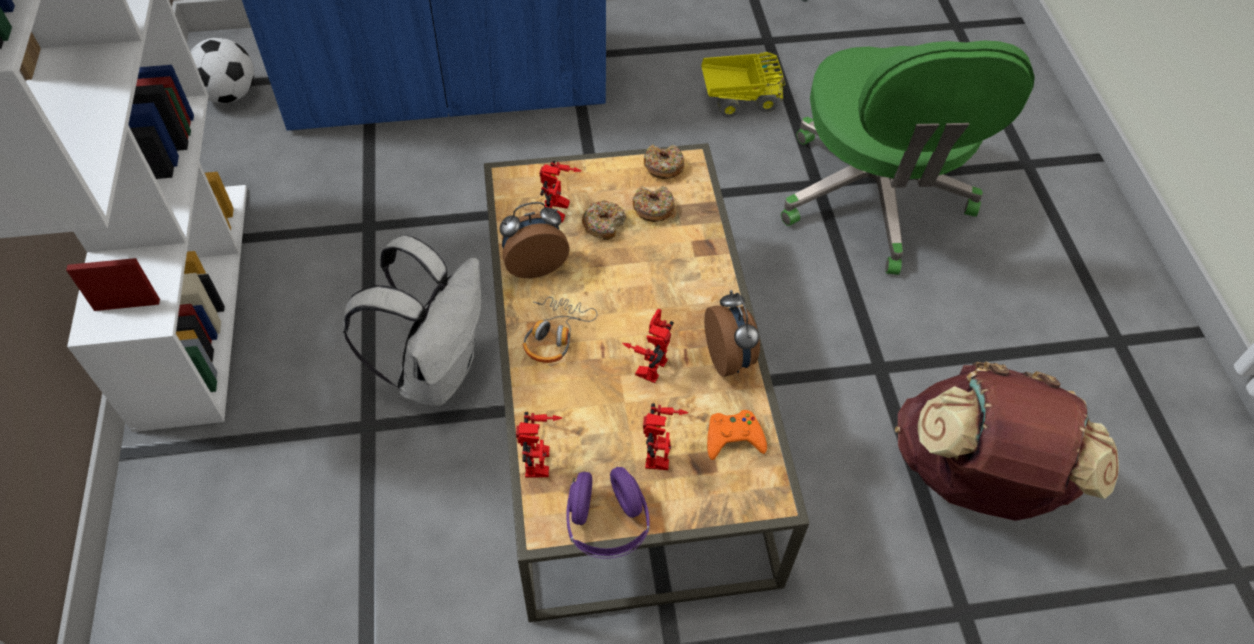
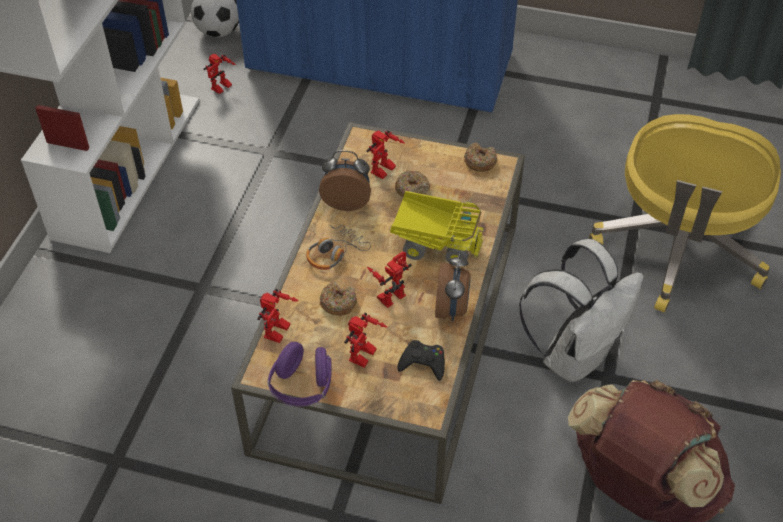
camera: 25 degrees right, 5 degrees down
white backpack [343,235,482,406] -> white backpack moved to [519,239,644,383]
donut [633,186,675,222] -> donut moved to [319,281,357,316]
toy truck [701,52,786,118] -> toy truck moved to [390,191,484,262]
orange game controller [707,410,767,460] -> black game controller [397,340,445,381]
green office chair [781,41,1035,275] -> yellow office chair [589,114,781,313]
none -> toy robot [203,54,236,94]

